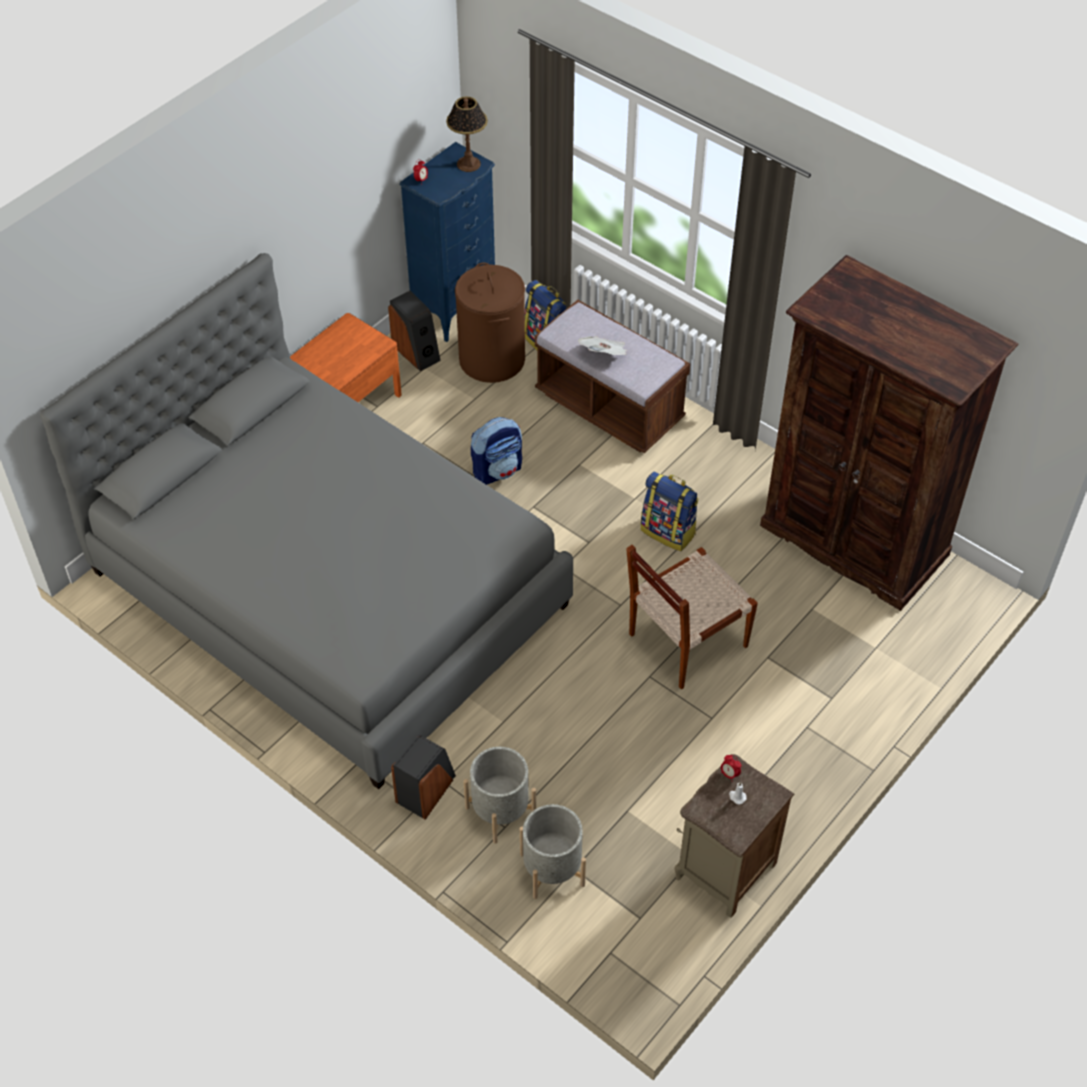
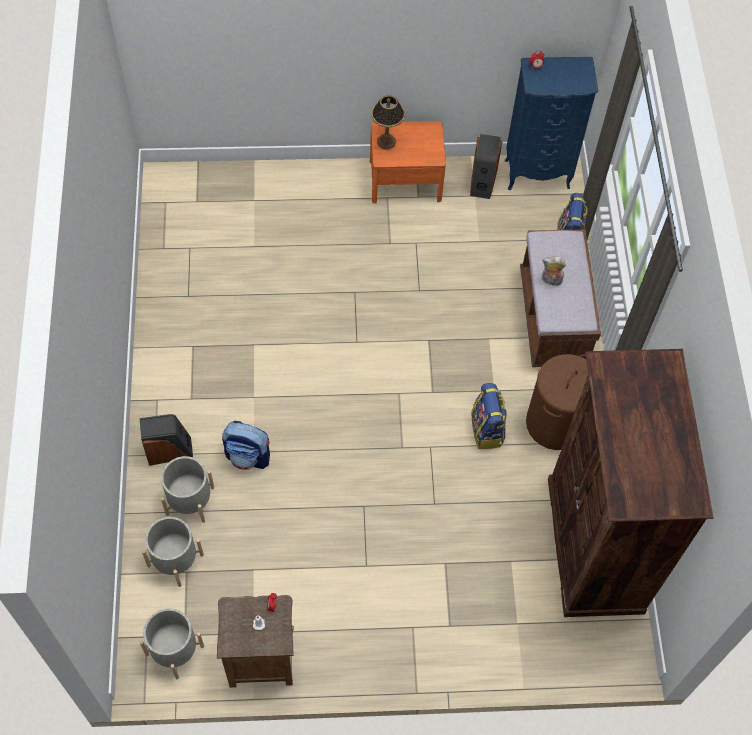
camera: 45 degrees right, 10 degrees up
grey bed [40,253,573,789] -> none
table lamp [446,97,488,172] -> table lamp moved to [372,95,405,150]
brown laundry basket [455,262,525,383] -> brown laundry basket moved to [526,354,588,450]
backpack [471,417,522,485] -> backpack moved to [222,421,270,470]
newspaper [578,336,627,355] -> plush toy [542,256,566,286]
chair [626,545,758,689] -> none
none -> grey planter [140,608,204,679]

